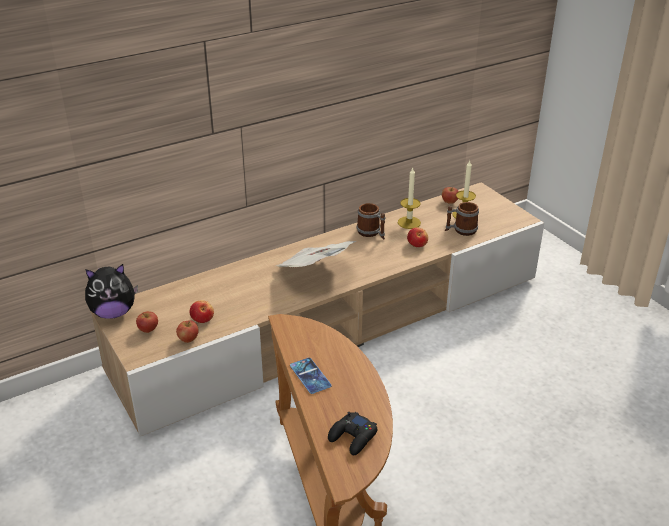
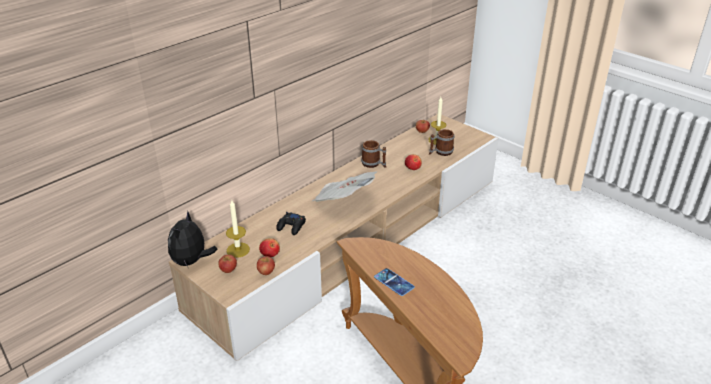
camera: 15 degrees left, 0 degrees up
plush toy [85,264,138,319] -> plush toy turned 135 degrees clockwise [168,210,218,267]
black game controller [328,412,377,455] -> black game controller moved to [276,212,306,235]
candle [398,168,421,229] -> candle moved to [226,200,250,258]

